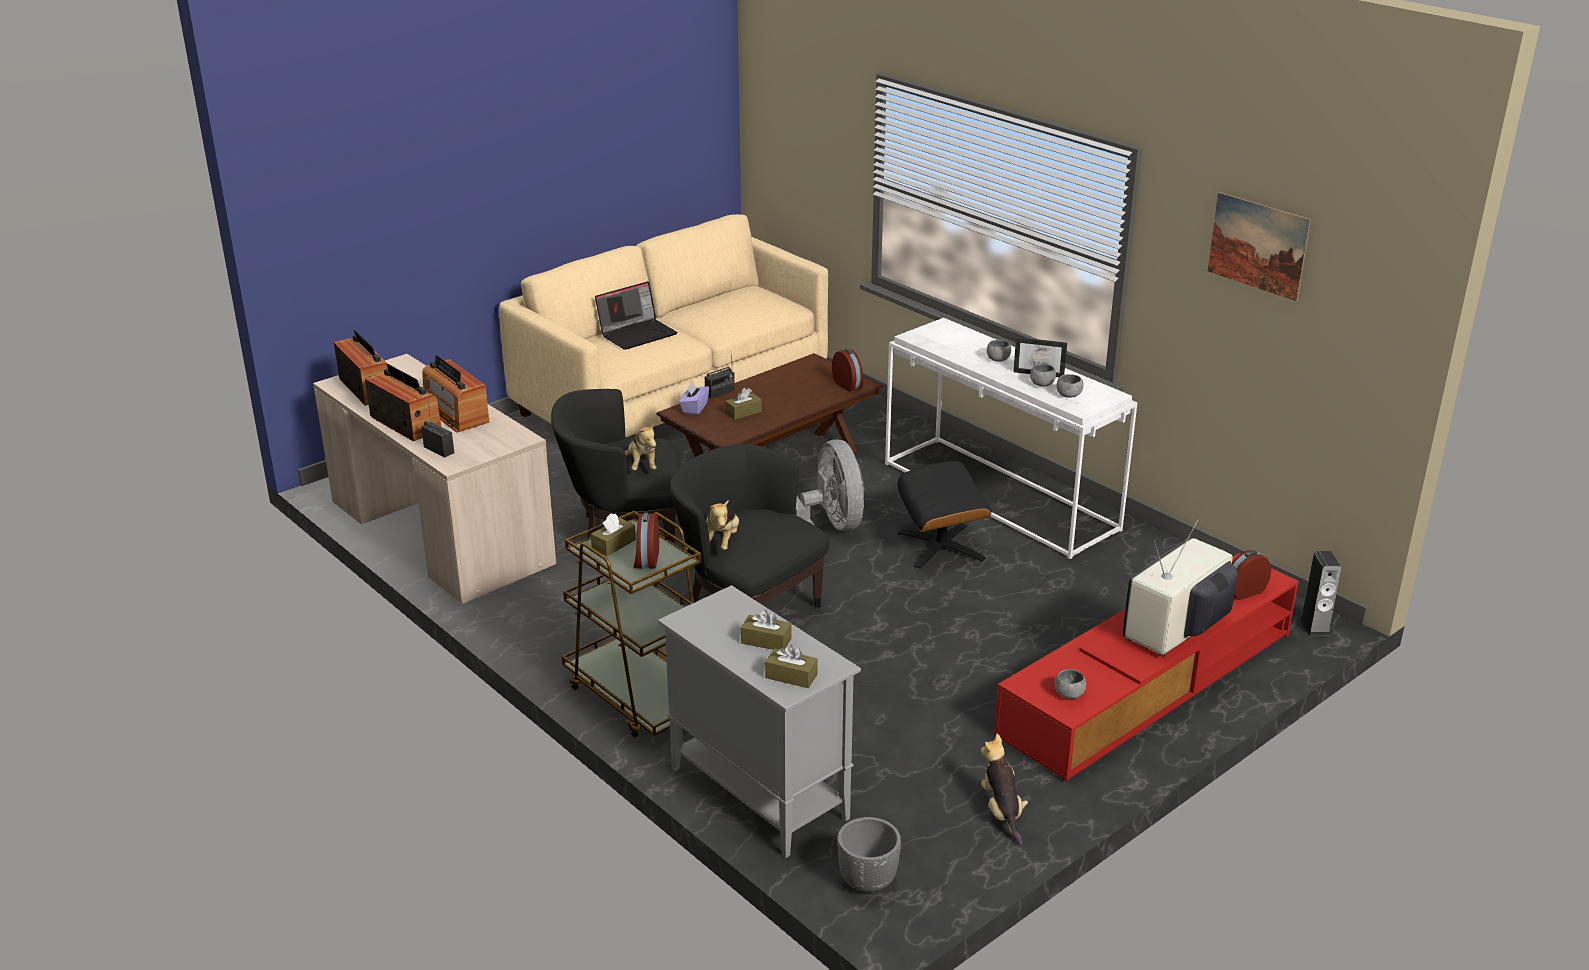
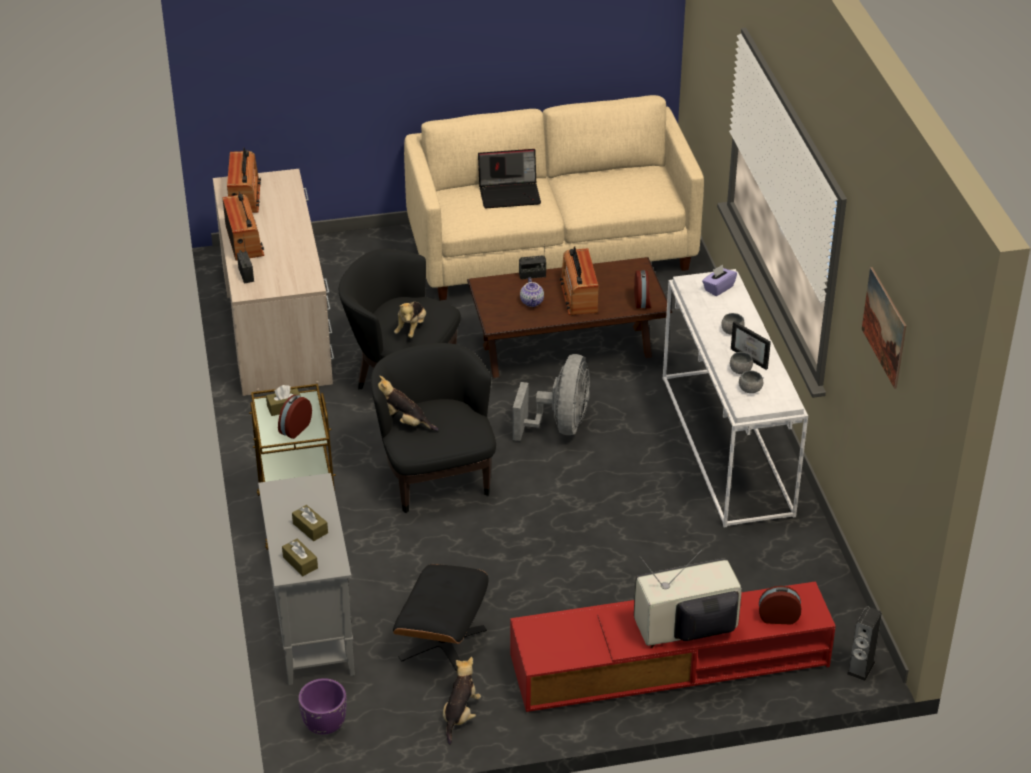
camera: 30 degrees right, 10 degrees up
radio [422,355,489,433] -> radio moved to [560,246,598,315]
purple tissue box [679,381,709,415] -> purple tissue box moved to [702,265,737,296]
plush toy [706,500,739,550] -> plush toy turned 75 degrees clockwise [378,376,439,431]
brown tissue box [725,388,762,420] -> teapot [520,277,544,307]
grey planter [837,817,901,893] -> purple planter [298,678,347,735]
black ottoman [897,461,991,569] -> black ottoman moved to [393,564,488,671]
grey bowl [1055,669,1086,699] -> none

